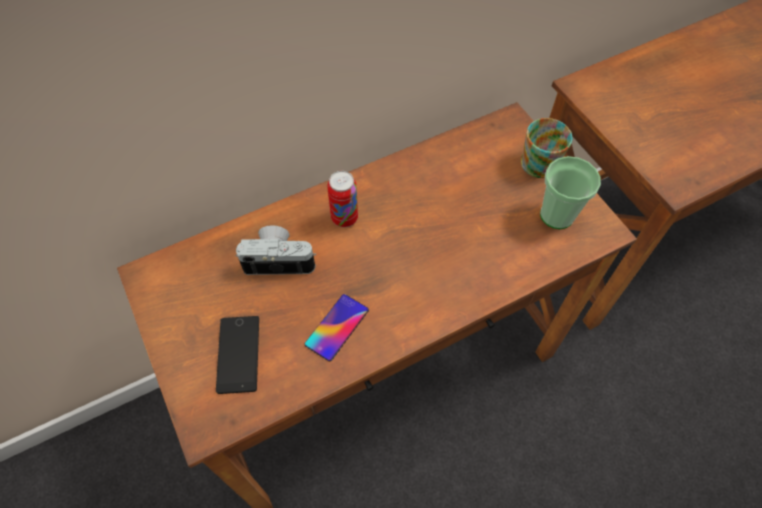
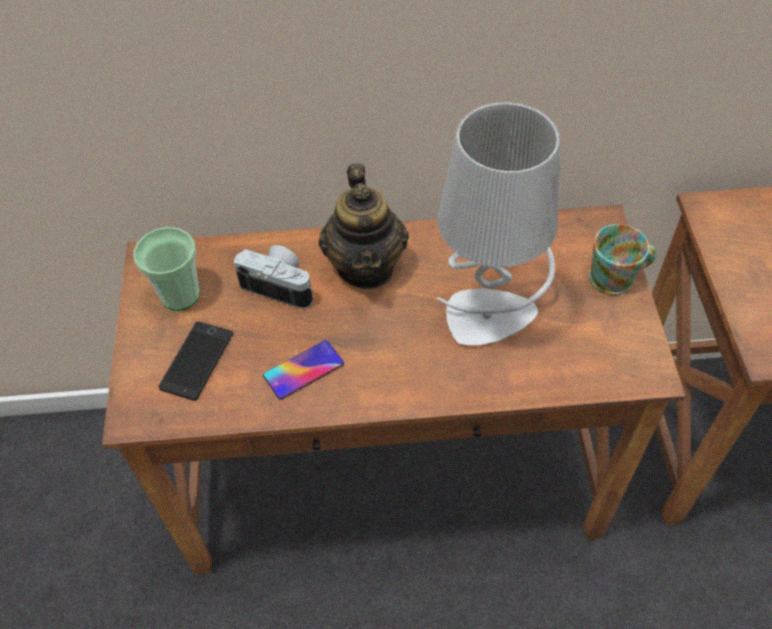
camera: 25 degrees right, 5 degrees down
can [327,171,358,228] -> teapot [319,164,409,289]
cup [540,156,601,229] -> cup moved to [133,227,200,311]
none -> grey table lamp [437,102,560,346]

